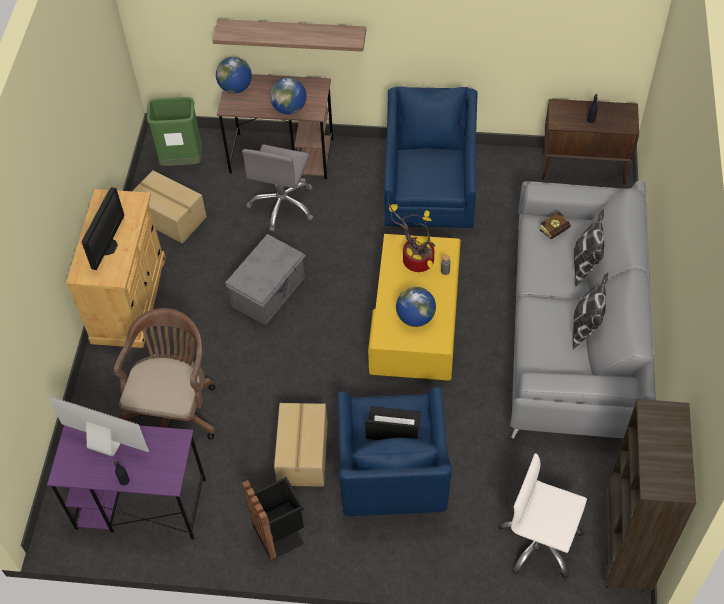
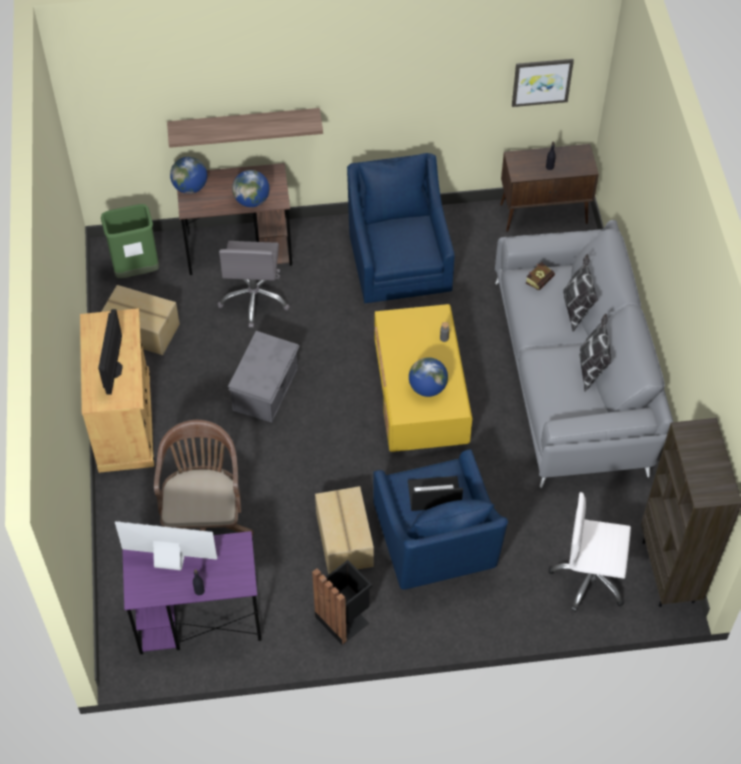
camera: 15 degrees left, 0 degrees up
potted plant [388,195,436,272] -> none
none -> picture [512,59,574,107]

